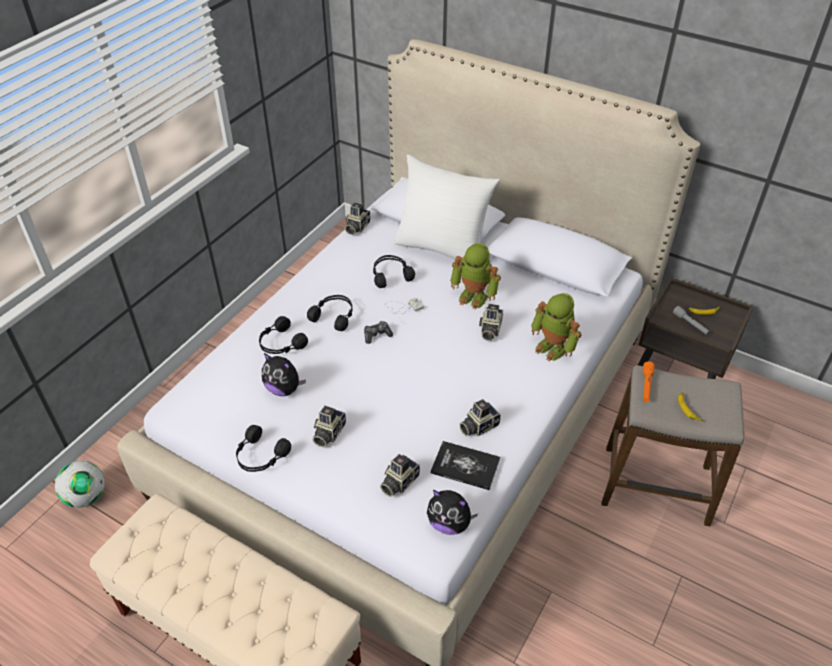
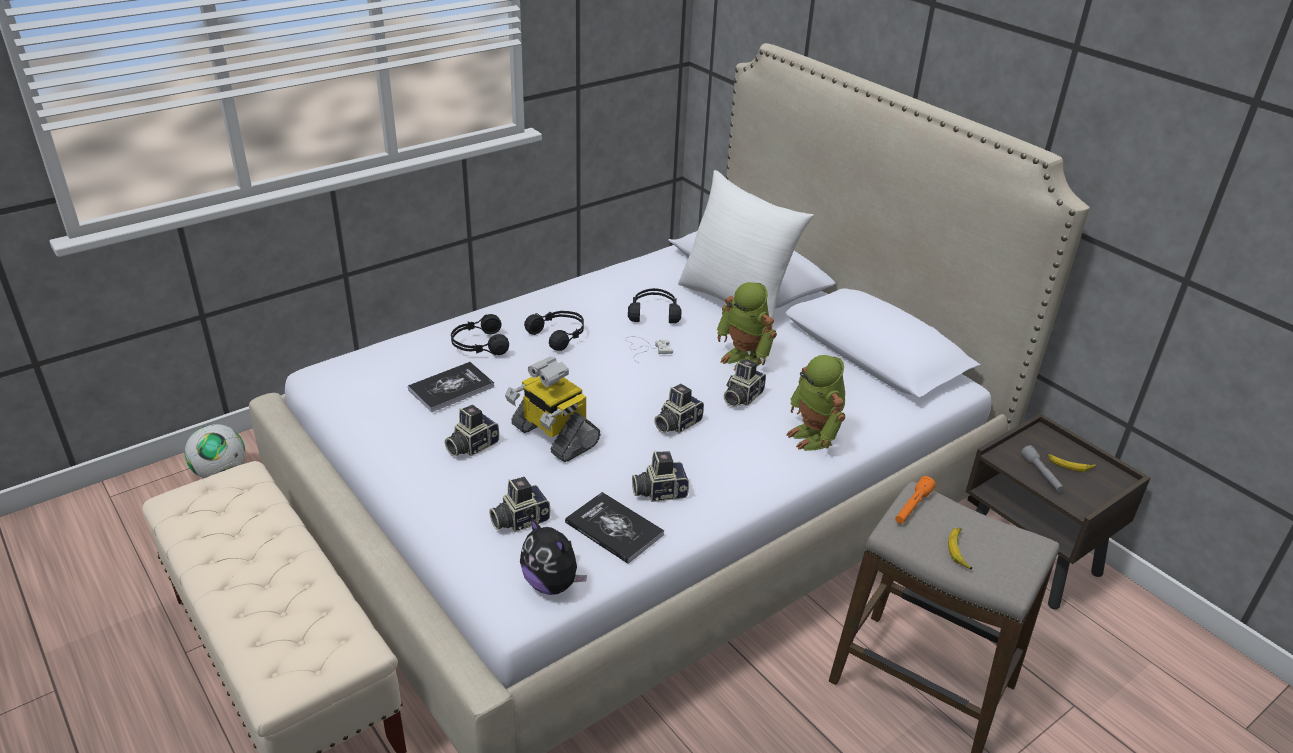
camera: 20 degrees right, 10 degrees down
black headphones [236,425,291,472] -> none
plush toy [262,353,306,396] -> book [408,362,494,412]
camera [345,203,370,235] -> camera moved to [654,384,704,433]
game controller [364,321,393,344] -> none
none -> toy robot [505,357,600,462]

